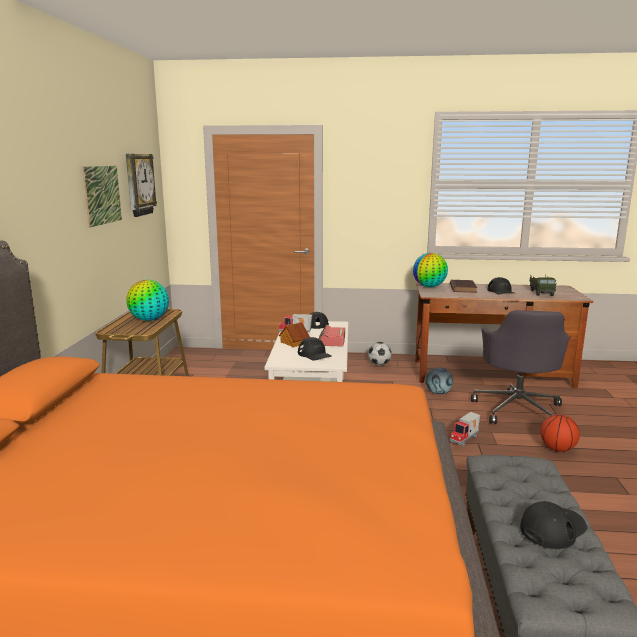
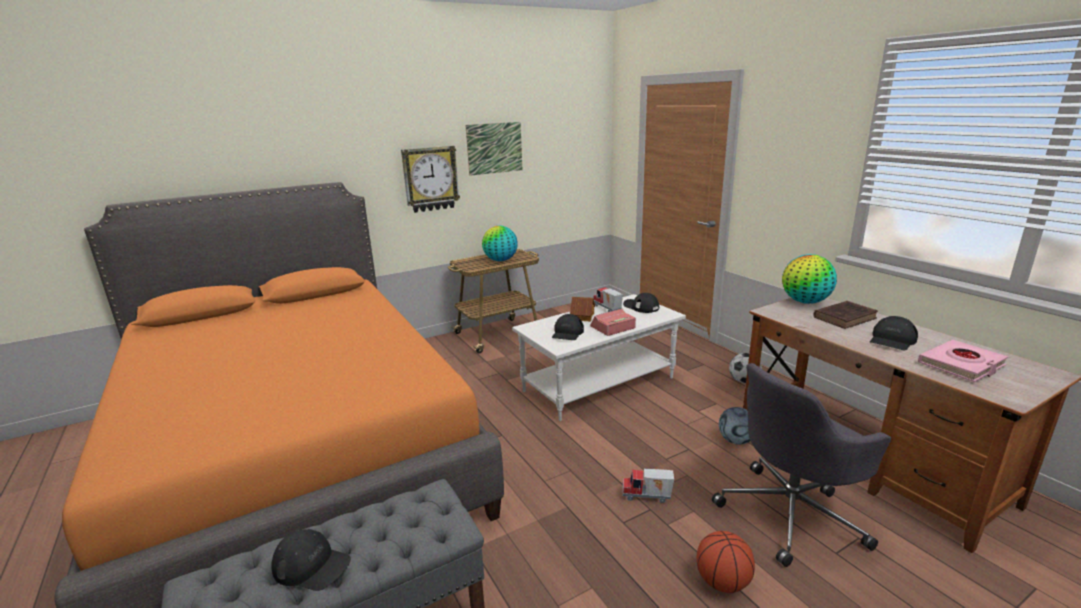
camera: 55 degrees right, 5 degrees up
wall clock [126,154,157,217] -> wall clock moved to [401,146,460,213]
toy truck [529,275,556,296] -> pink book [918,340,1008,382]

